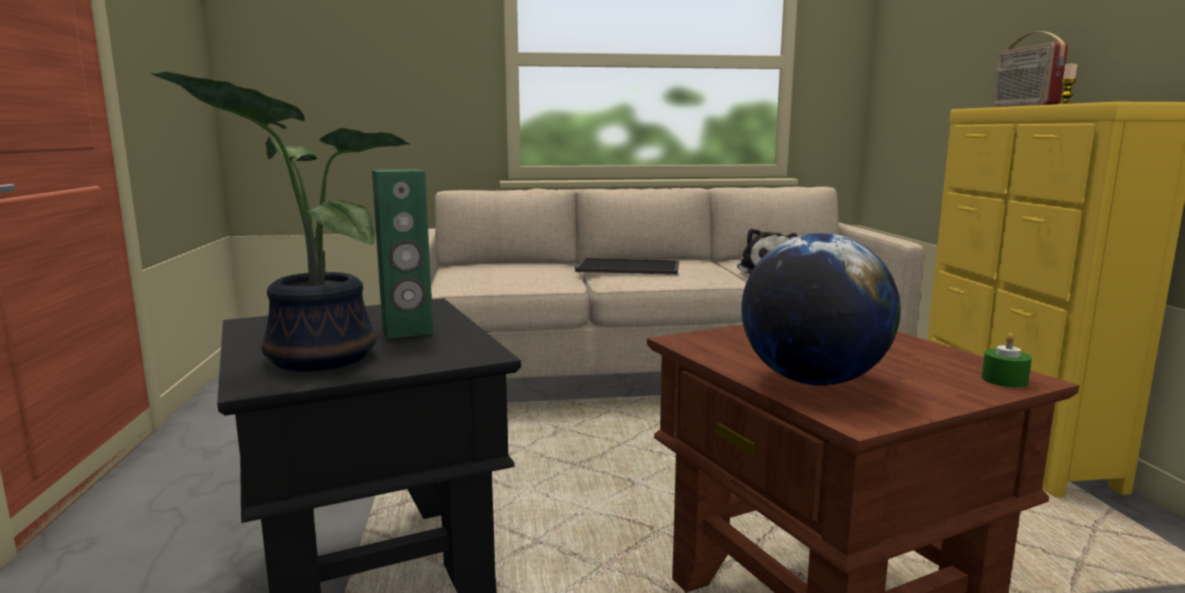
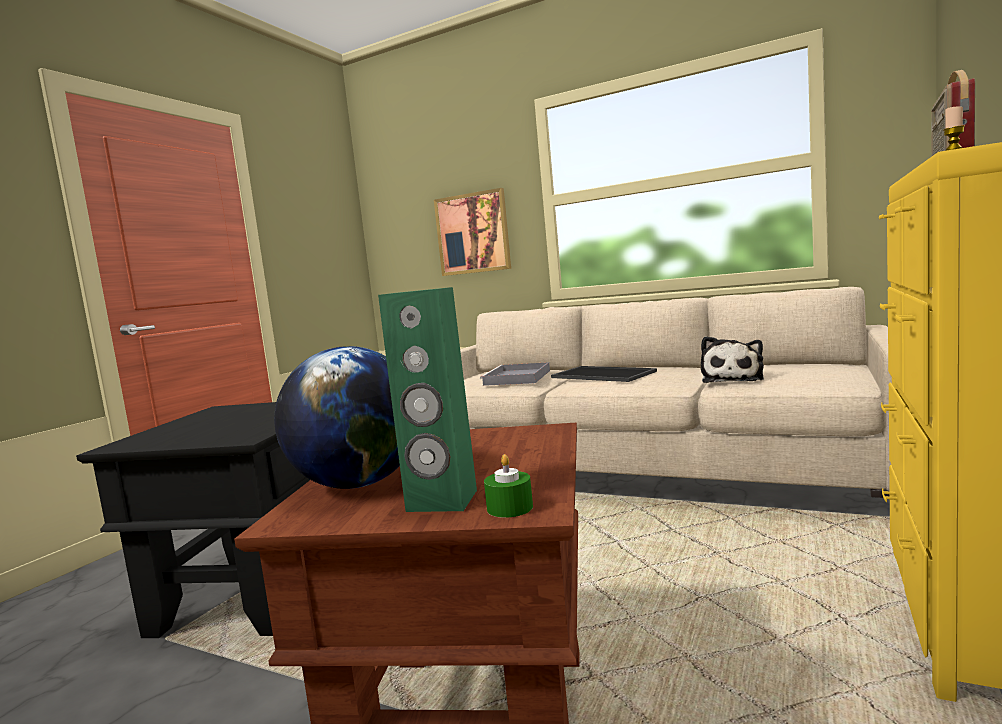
camera: 35 degrees right, 5 degrees down
potted plant [151,71,411,371] -> none
green speaker [372,169,433,339] -> green speaker moved to [378,287,477,512]
none -> picture [434,188,511,276]
none -> grey tray [480,362,550,386]

